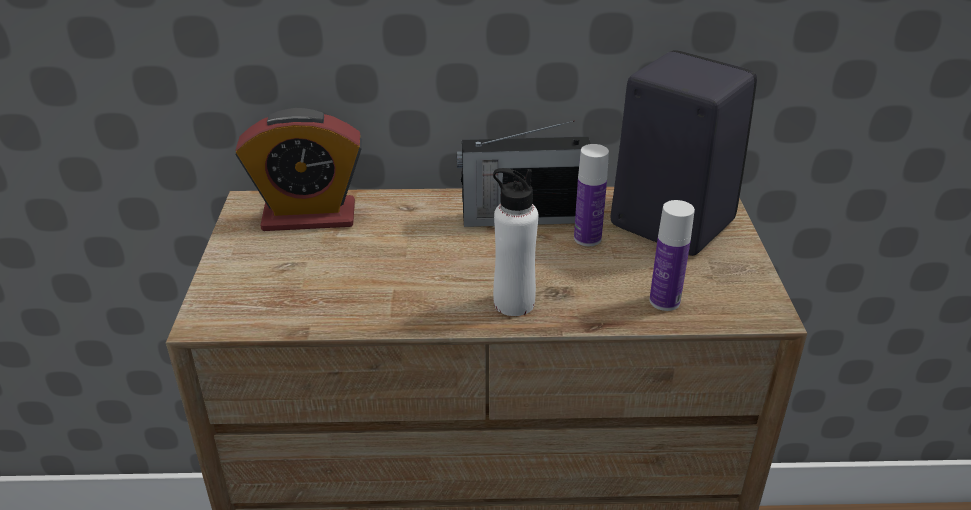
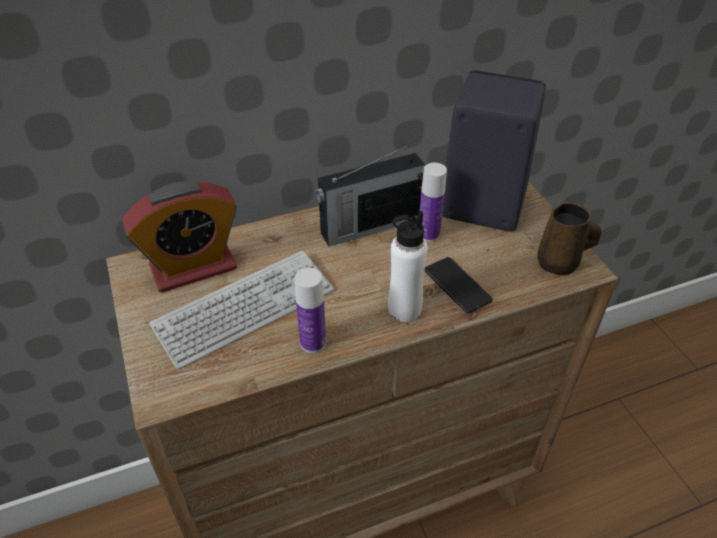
camera: 20 degrees left, 10 degrees up
bottle [649,200,695,311] -> bottle moved to [295,268,326,353]
none -> keyboard [149,251,334,370]
none -> phone [424,257,493,314]
none -> brown mug [537,202,602,275]

